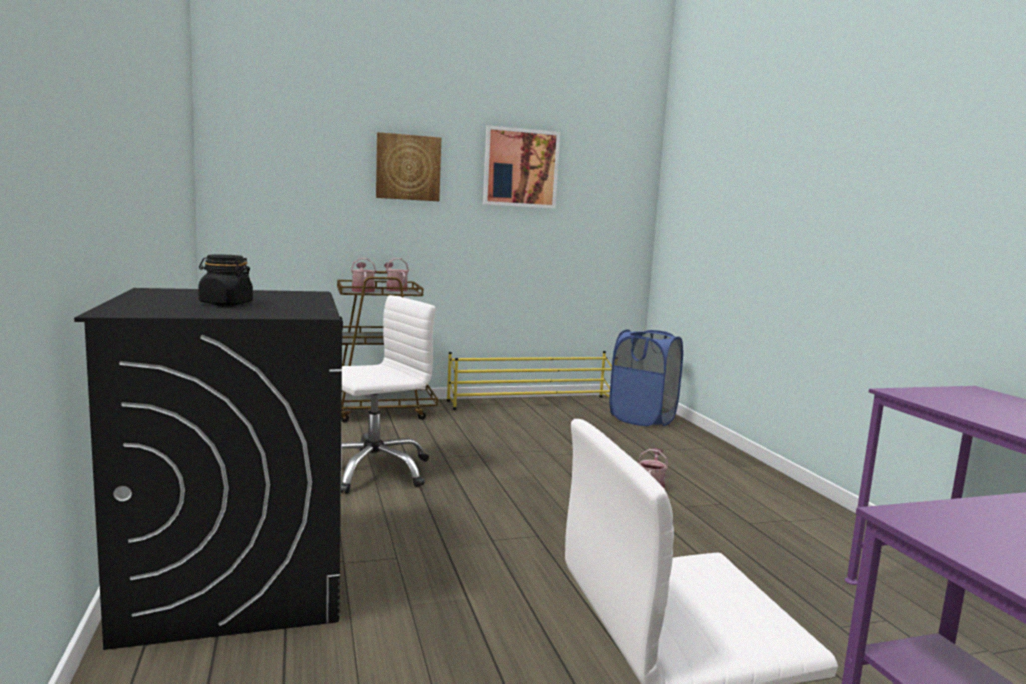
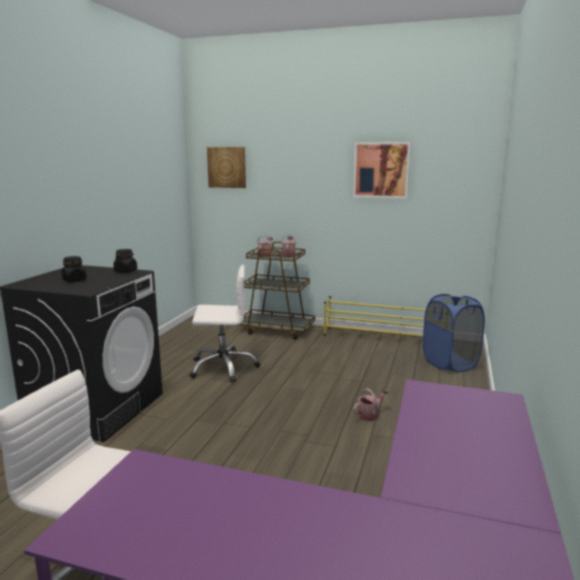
camera: 35 degrees right, 5 degrees up
picture [376,132,441,201] -> picture moved to [207,147,246,188]
none -> black jar [113,249,137,273]

